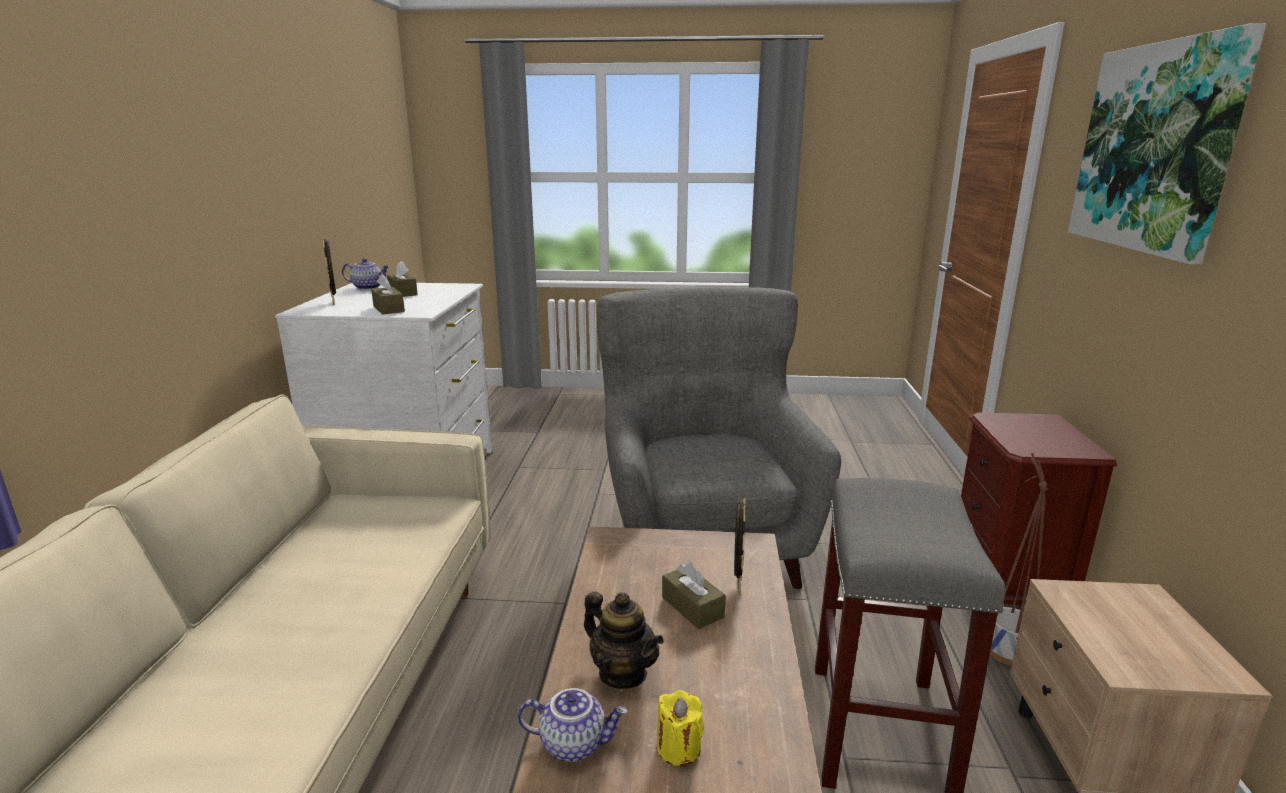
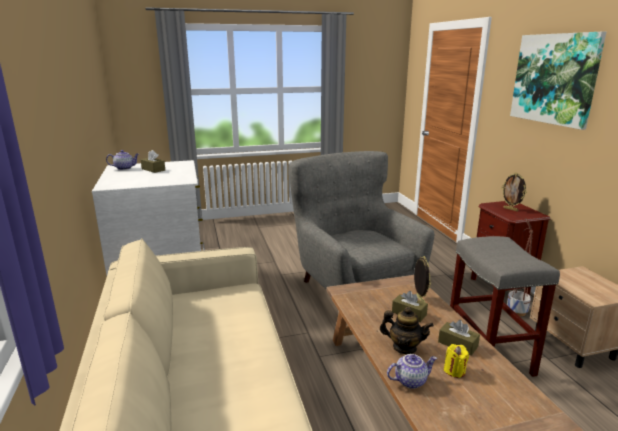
camera: 20 degrees left, 0 degrees up
picture frame [323,237,336,305] -> picture frame moved to [501,173,527,211]
brown tissue box [371,274,405,315] -> brown tissue box moved to [438,320,480,356]

